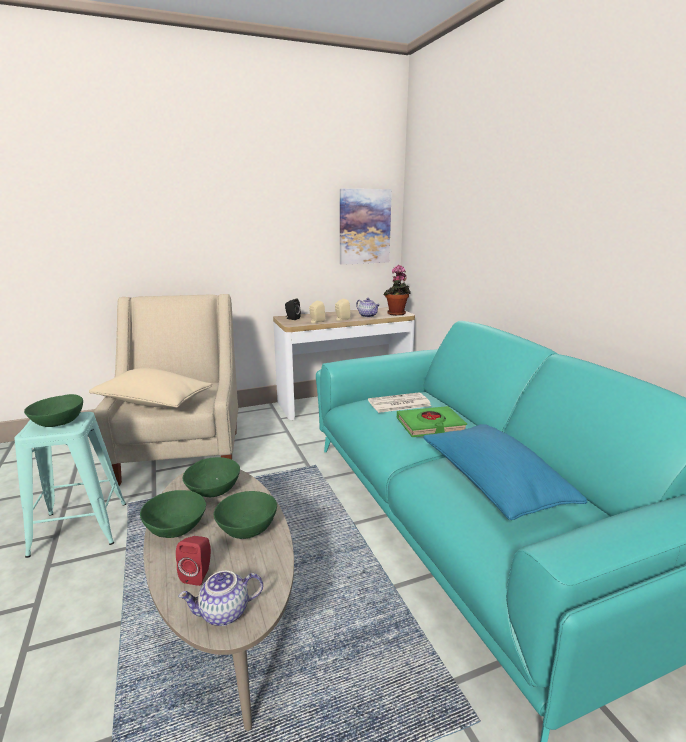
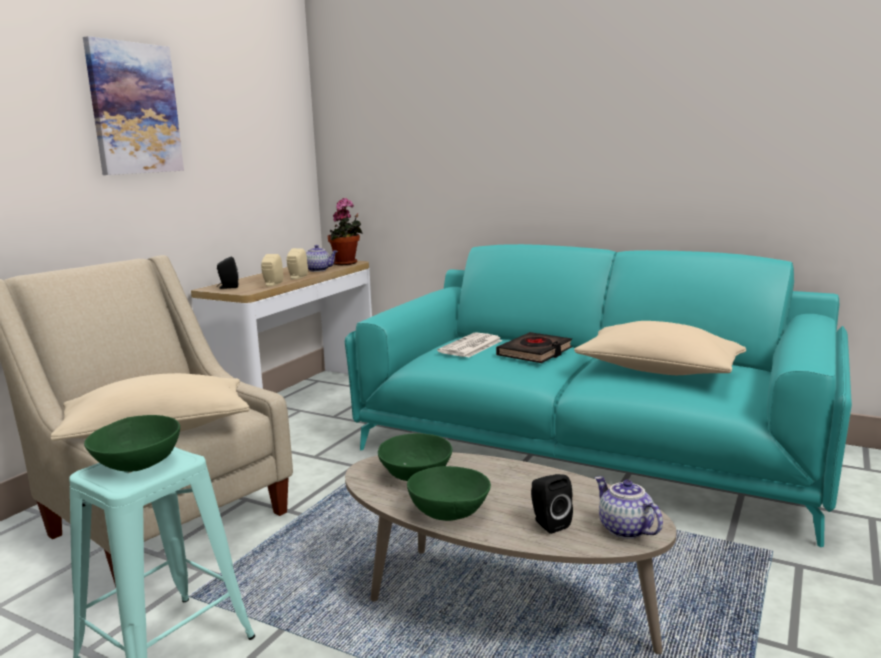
camera: 40 degrees left, 5 degrees down
red speaker [176,536,211,586] -> black speaker [531,474,573,534]
teapot [178,571,263,626] -> teapot turned 120 degrees clockwise [595,476,663,539]
green bowl [214,491,277,539] -> none
picture [340,189,392,265] -> picture moved to [83,36,184,175]
green book [397,406,467,437] -> black book [496,332,572,363]
blue pillow [423,424,587,520] -> beige pillow [574,321,746,375]

